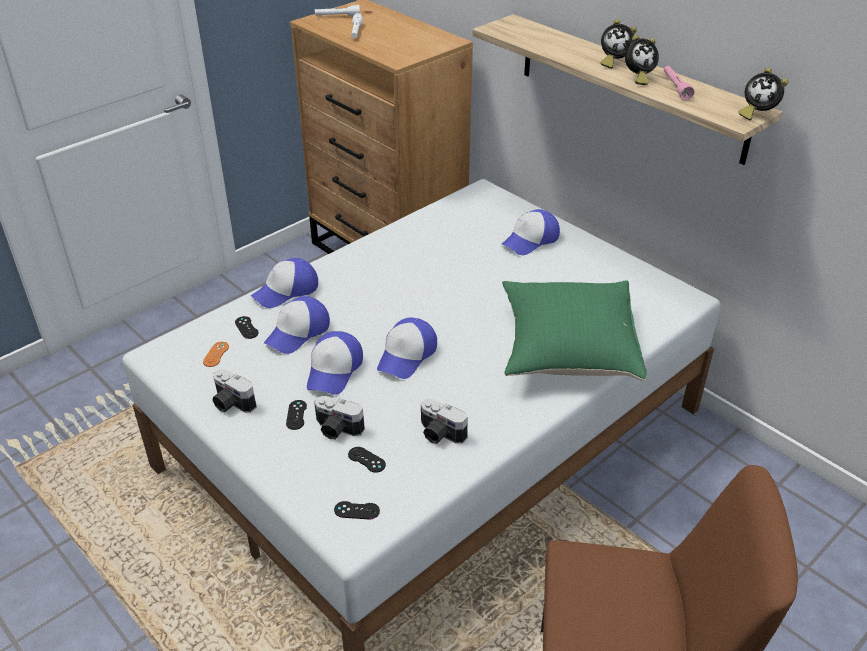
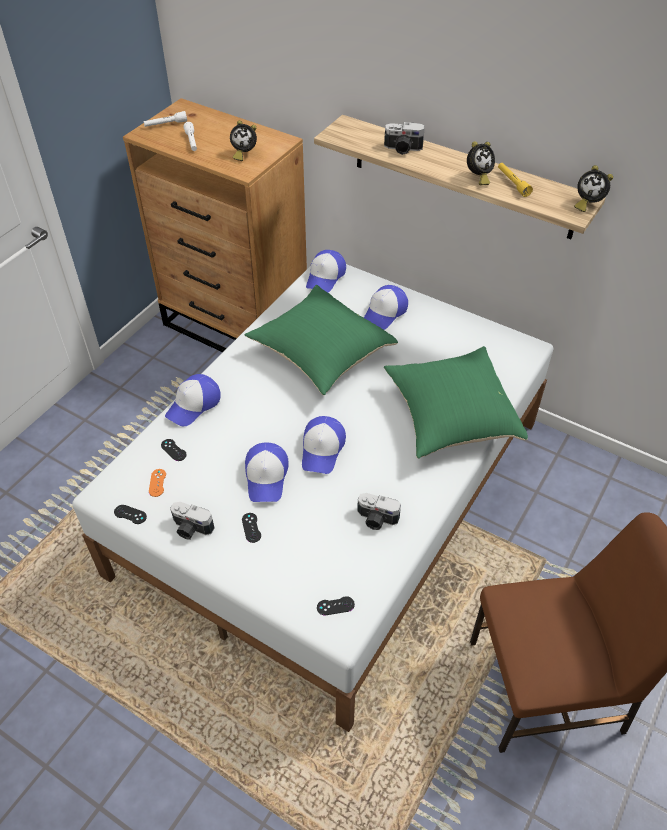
camera: 15 degrees left, 10 degrees up
cap [264,296,330,354] -> cap moved to [306,250,346,292]
camera [314,396,365,439] -> camera moved to [384,122,425,155]
black game controller [348,447,386,473] -> black game controller moved to [114,505,147,524]
alarm clock [600,19,637,69] -> alarm clock moved to [230,120,257,161]
pink flashlight [664,66,694,100] -> yellow flashlight [498,163,533,197]
none -> green pillow [245,285,398,395]

